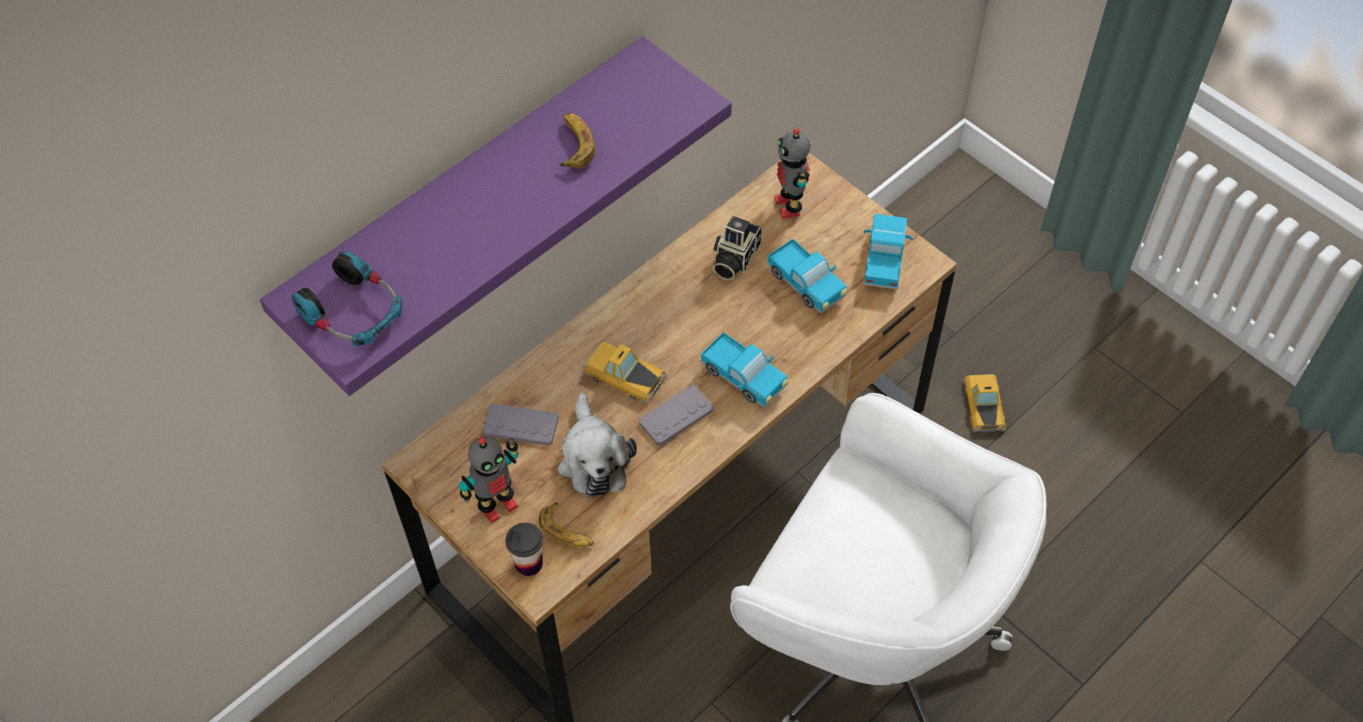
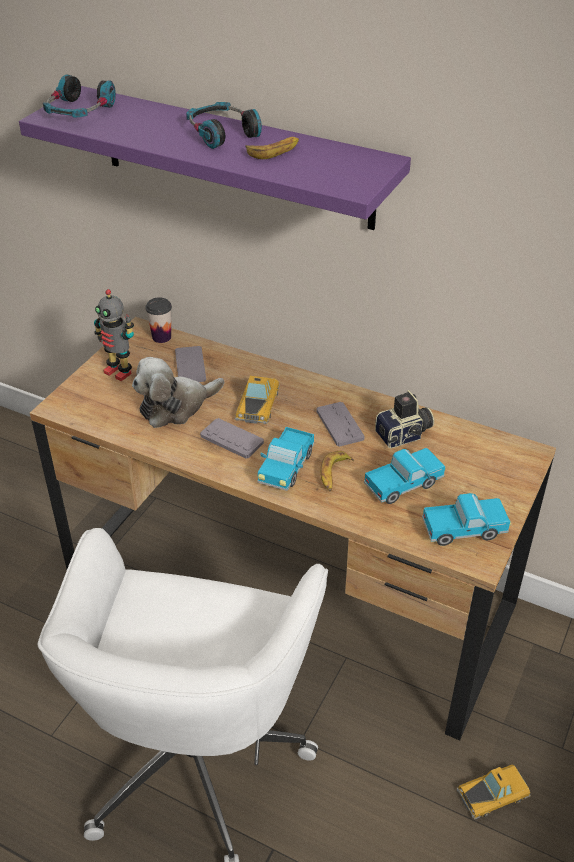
camera: 70 degrees right, 15 degrees down
cup [505,523,543,576] -> cup moved to [145,297,172,343]
banana [539,503,594,547] -> banana moved to [320,451,354,491]
camera [713,216,762,280] -> camera turned 150 degrees clockwise [375,390,434,448]
toy truck [767,239,847,313] -> toy truck turned 150 degrees counterclockwise [364,448,446,504]
toy robot [774,128,811,219] -> none
none -> headphones [186,102,262,149]
none -> grey game controller [316,402,365,447]

